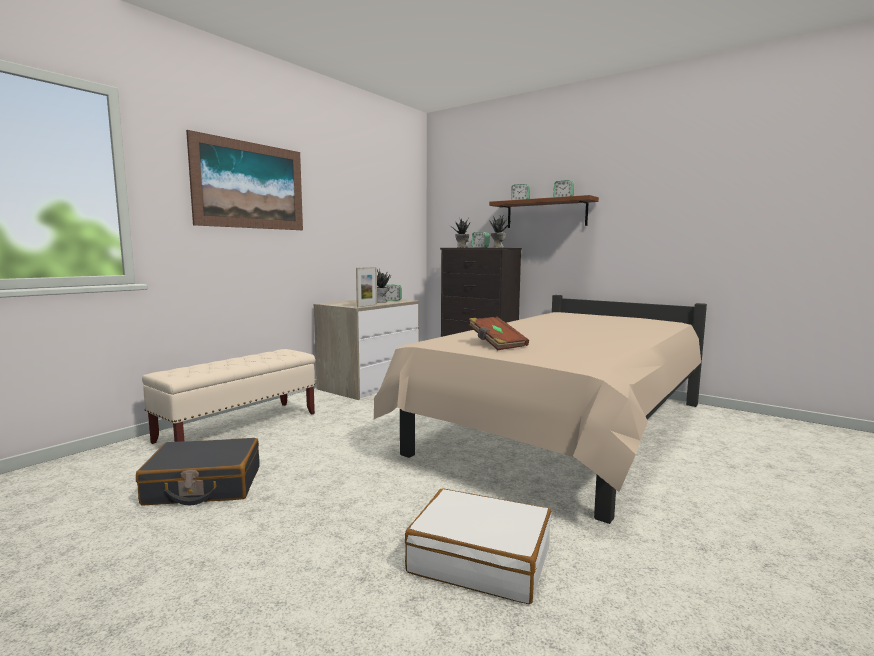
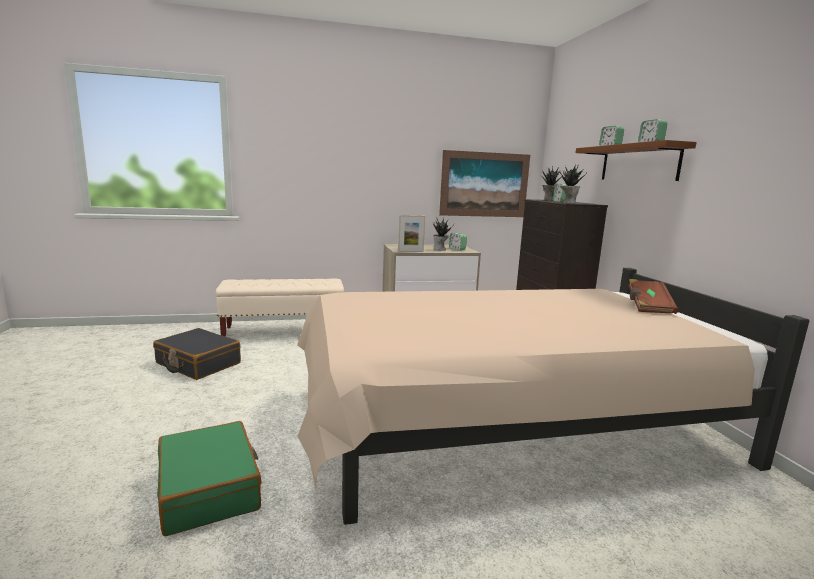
camera: 40 degrees right, 5 degrees up
picture [186,130,303,230] -> picture moved to [439,150,530,217]
white suitcase [405,488,551,604] -> green suitcase [157,421,262,536]
brown book [468,317,529,350] -> brown book moved to [628,279,678,314]

